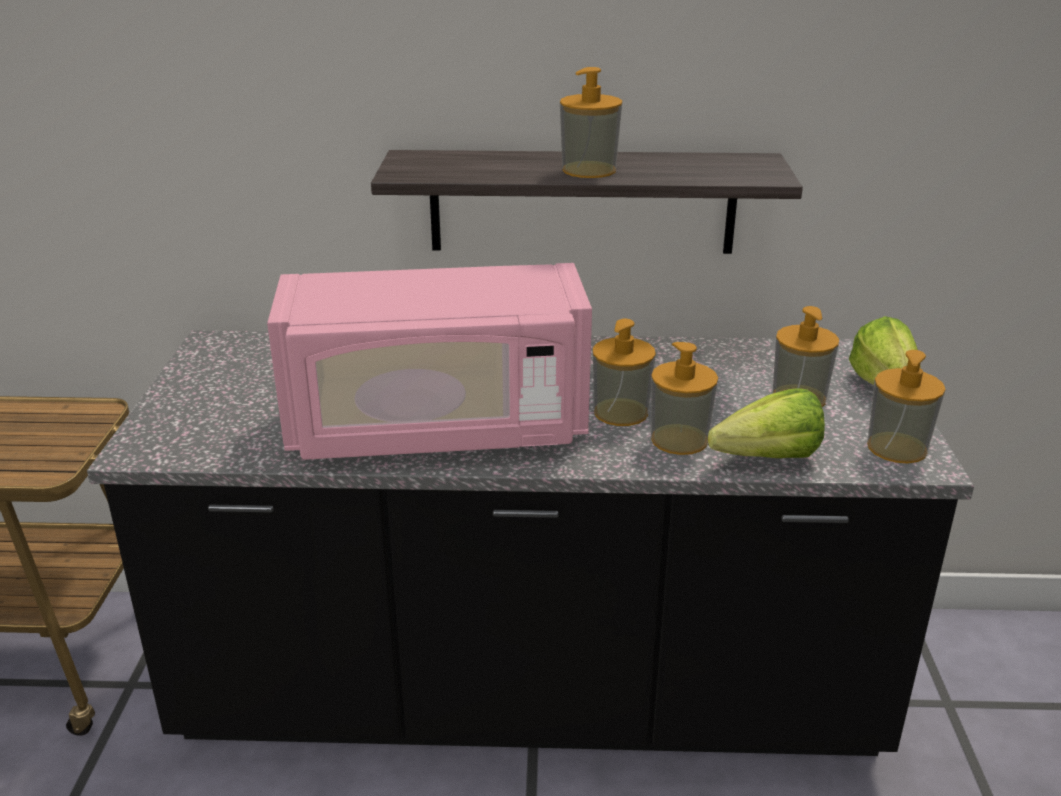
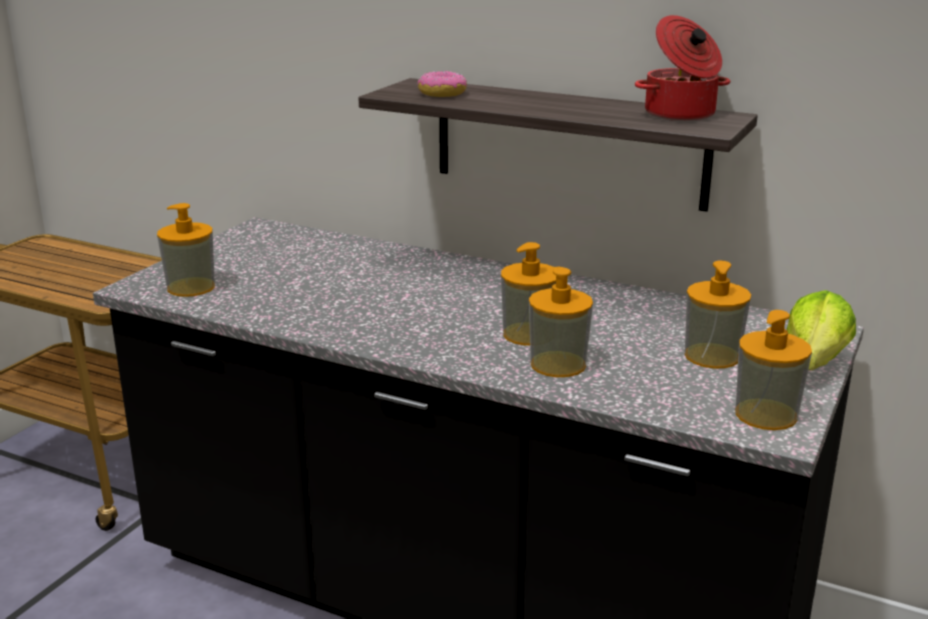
camera: 25 degrees right, 5 degrees down
pink microwave [267,263,592,460] -> none
soap dispenser [560,67,622,178] -> soap dispenser moved to [157,203,215,297]
lettuce [708,388,825,458] -> none
none -> donut [418,71,467,97]
none -> cooking pot [635,15,730,121]

